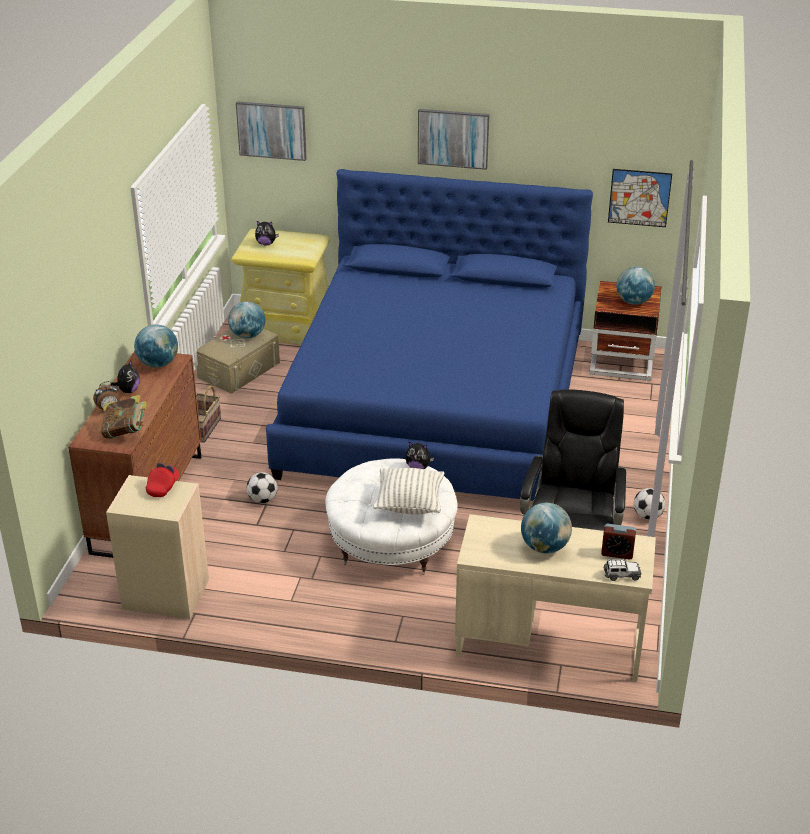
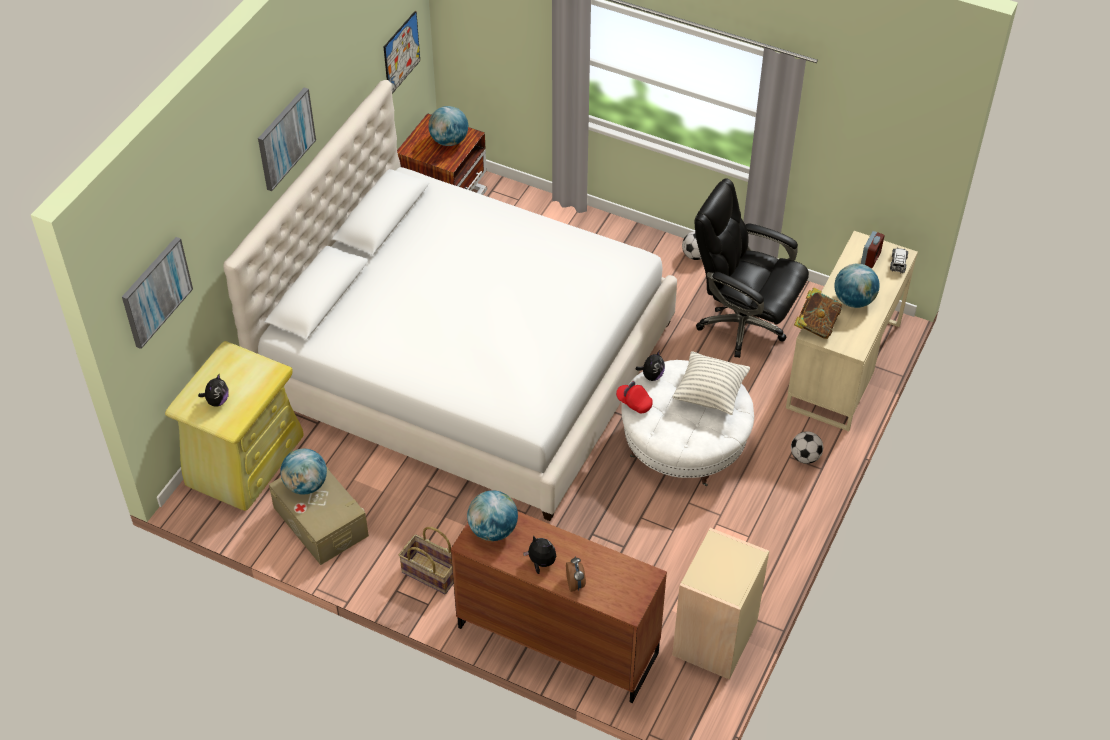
camera: 75 degrees left, 15 degrees up
book [101,395,147,439] -> book moved to [794,288,842,339]
red cap [146,462,179,497] -> red cap moved to [616,381,653,413]
football [247,472,278,503] -> football moved to [791,431,823,464]
blue bed [266,169,593,501] -> white bed [223,80,677,521]

